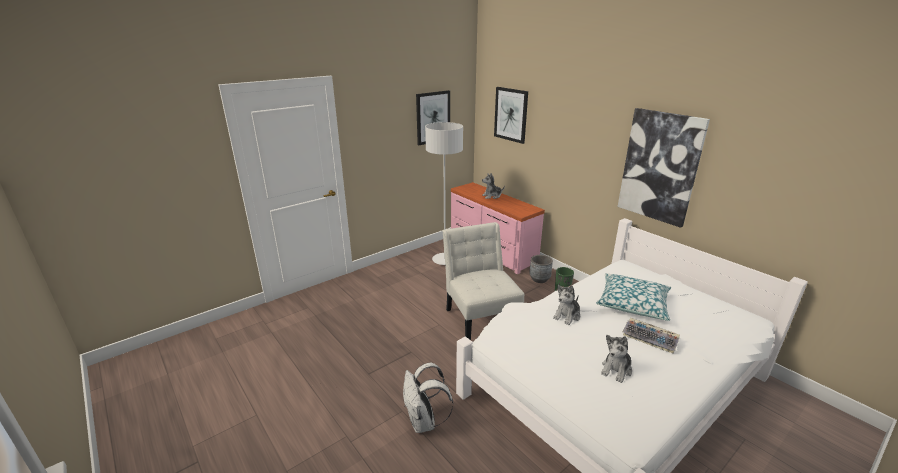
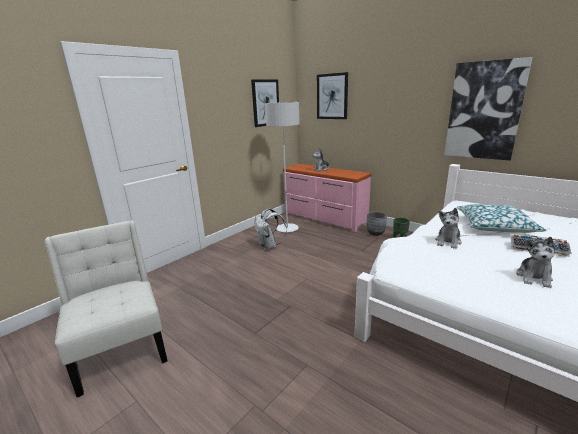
camera: 10 degrees left, 5 degrees down
white backpack [403,362,453,433] -> white backpack moved to [255,209,287,250]
white chair [443,222,524,340] -> white chair moved to [45,220,168,397]

